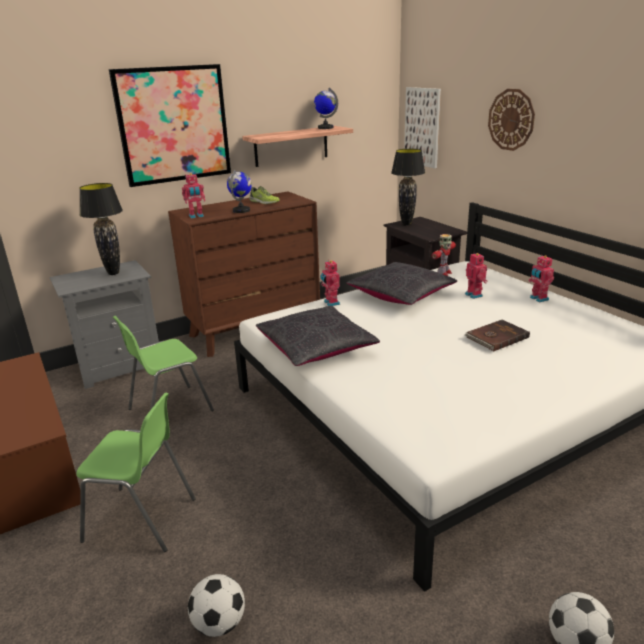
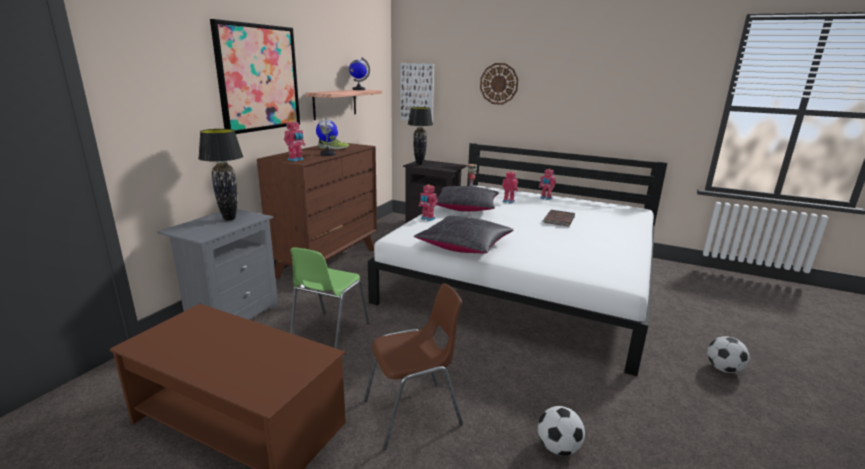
camera: 35 degrees left, 5 degrees down
green chair [76,393,196,552] -> brown chair [364,283,463,450]

